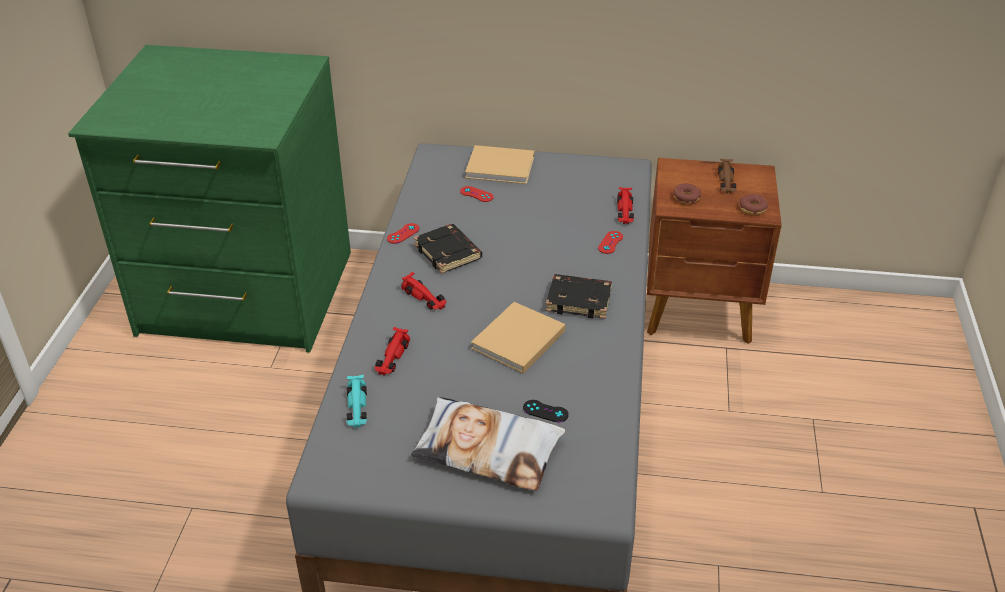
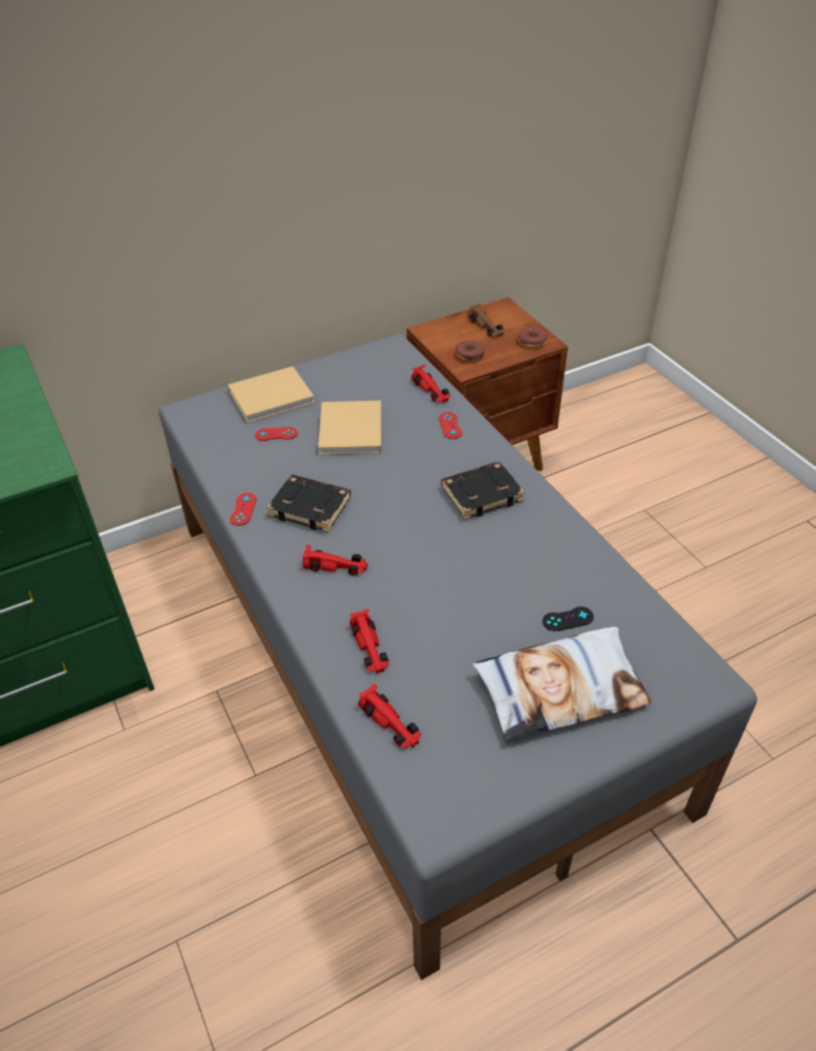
camera: 35 degrees left, 5 degrees up
turquoise toy car [347,375,367,428] -> red toy car [358,684,421,748]
beige book [471,302,565,374] -> beige book moved to [318,400,381,455]

